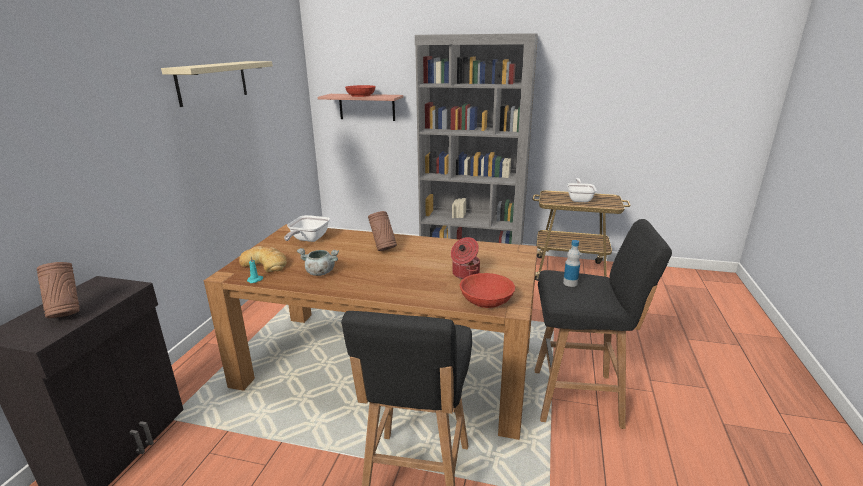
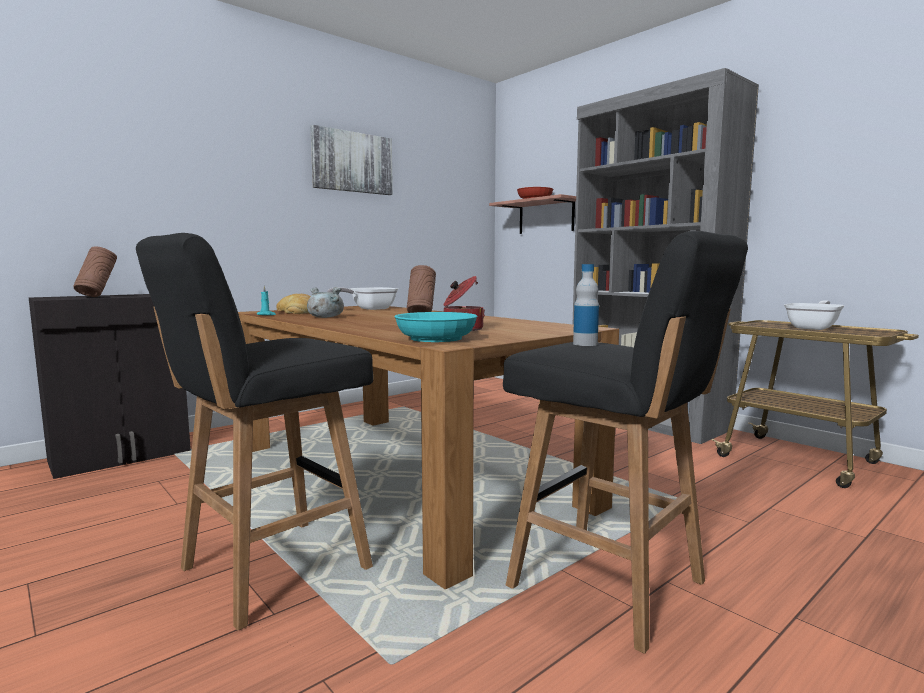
camera: 35 degrees right, 15 degrees down
beige shelf [161,61,273,107] -> picture [310,125,393,195]
red bowl [460,273,515,308] -> turquoise bowl [395,312,478,342]

